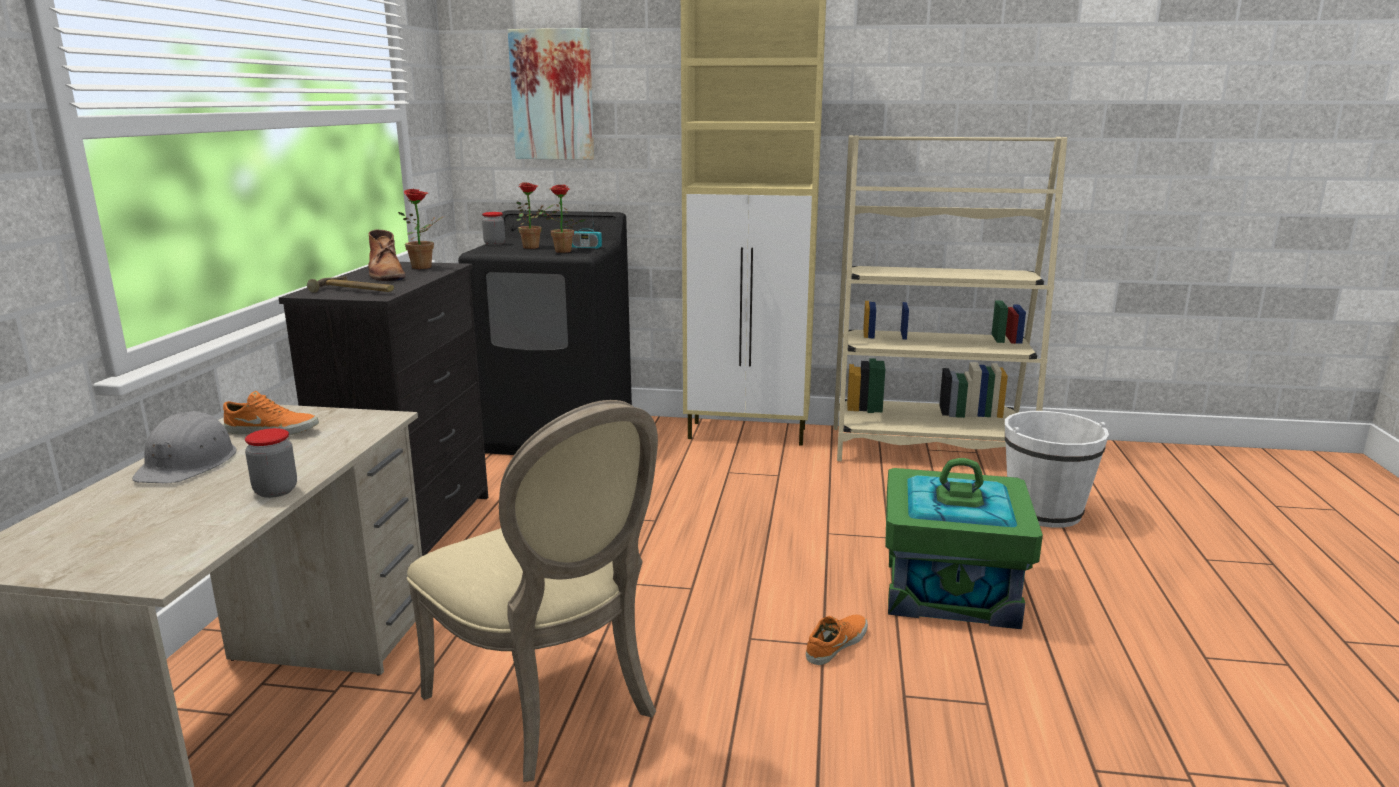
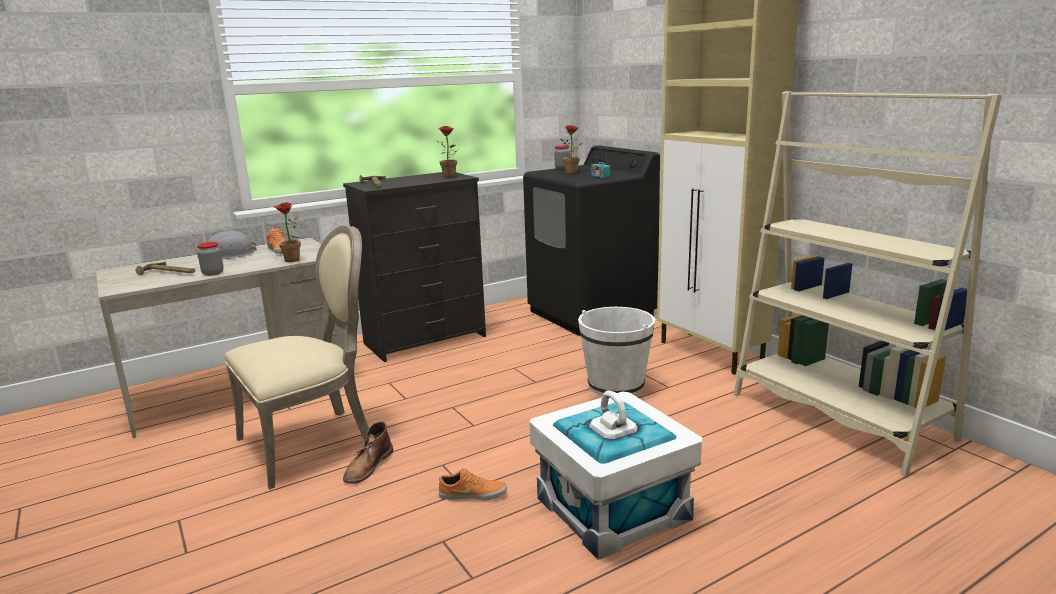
camera: 50 degrees right, 0 degrees up
brown boot [368,229,406,281] -> brown boot moved to [343,421,393,484]
beige chair [407,400,658,782] -> beige chair turned 135 degrees counterclockwise [225,226,369,489]
picture [508,28,594,160] -> none
potted plant [538,184,586,253] -> potted plant moved to [265,202,301,262]
green storage box [885,458,1043,629] -> white storage box [529,391,702,560]
white bucket [1005,411,1109,528] -> white bucket moved to [578,307,655,396]
none -> hammer [136,261,195,275]

